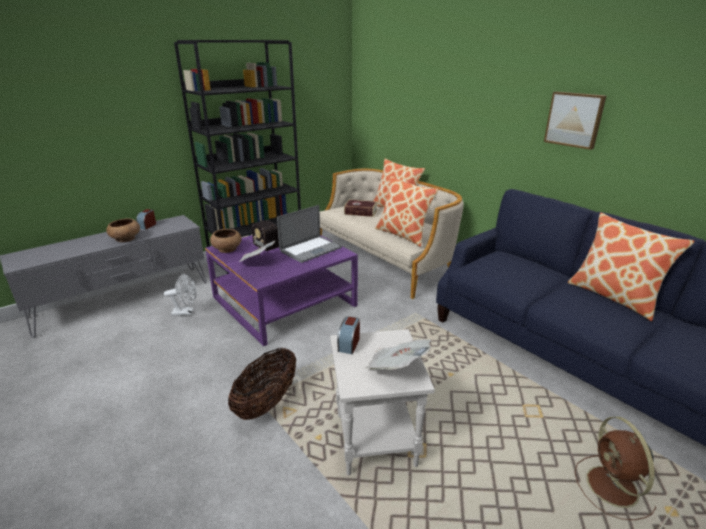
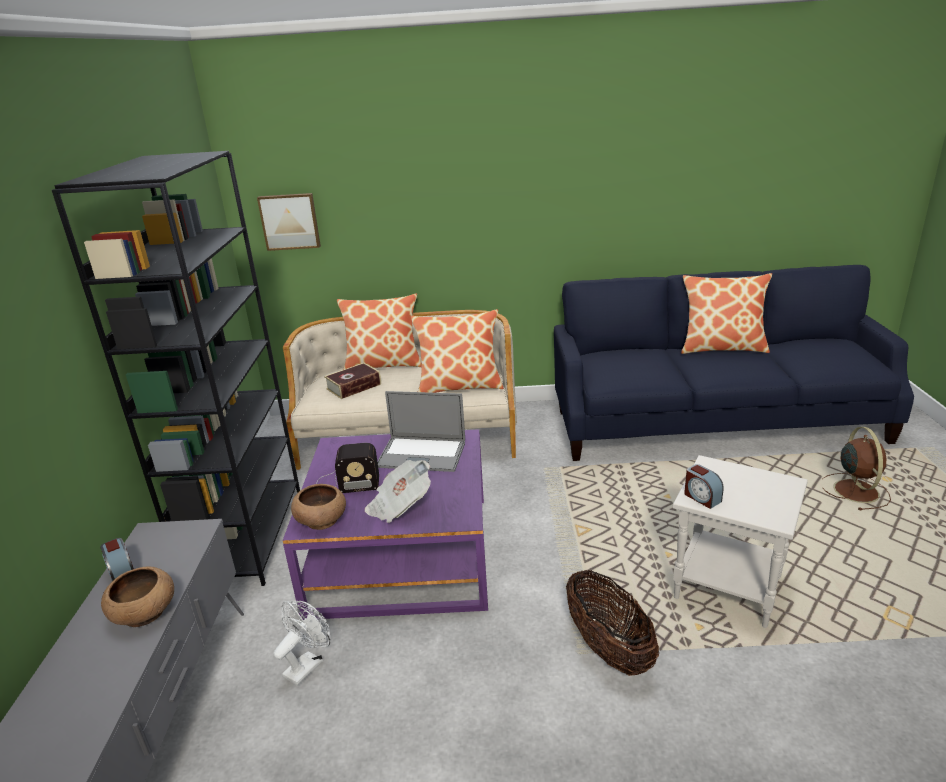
camera: 50 degrees left, 0 degrees up
laptop [277,205,342,263] -> laptop turned 105 degrees clockwise [377,391,465,472]
newspaper [366,339,431,370] -> none
picture [544,92,606,150] -> picture moved to [257,193,321,251]
brown fan [575,417,656,520] -> brown fan turned 120 degrees counterclockwise [822,427,891,510]

